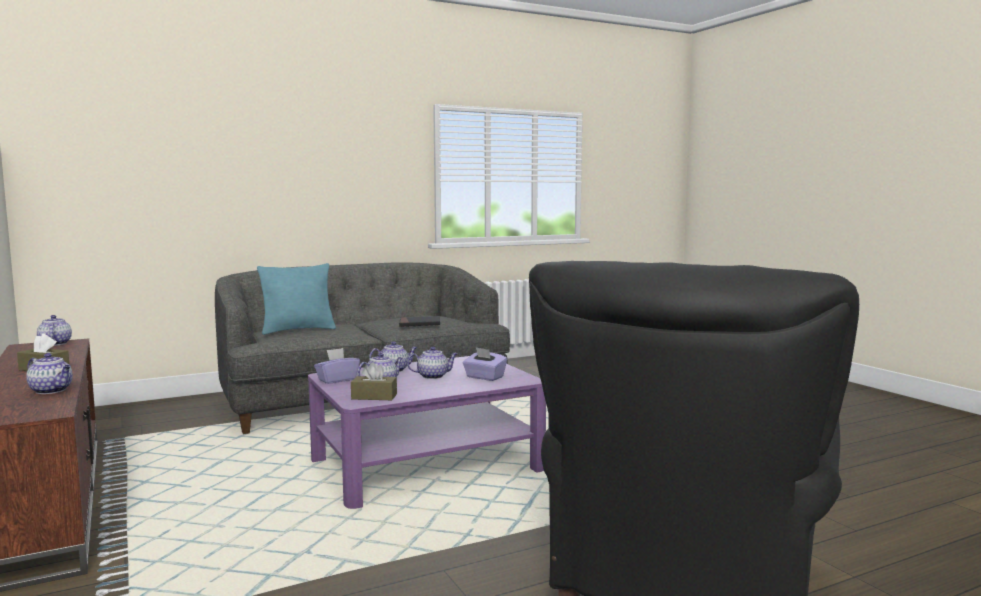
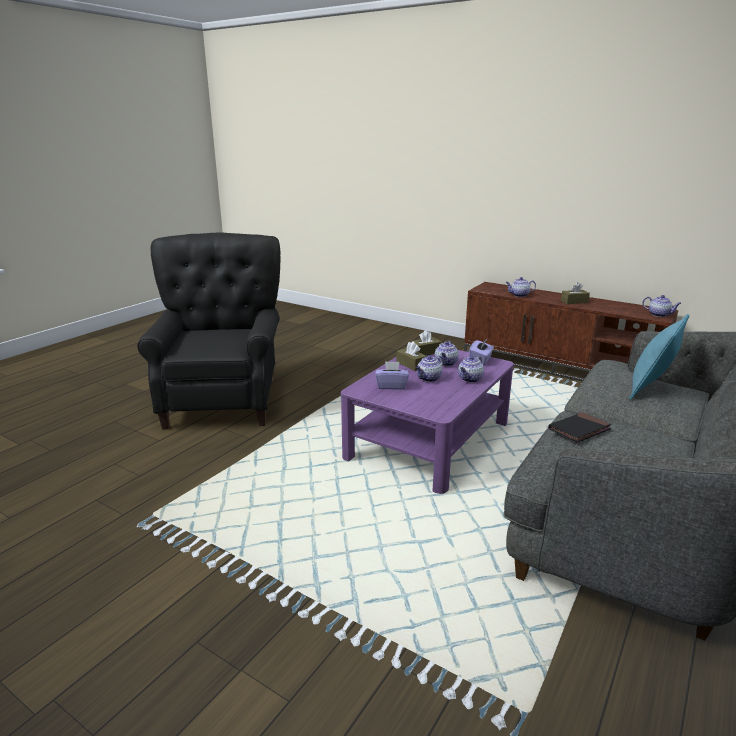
camera: 150 degrees right, 15 degrees up
none -> brown tissue box [397,342,427,371]

